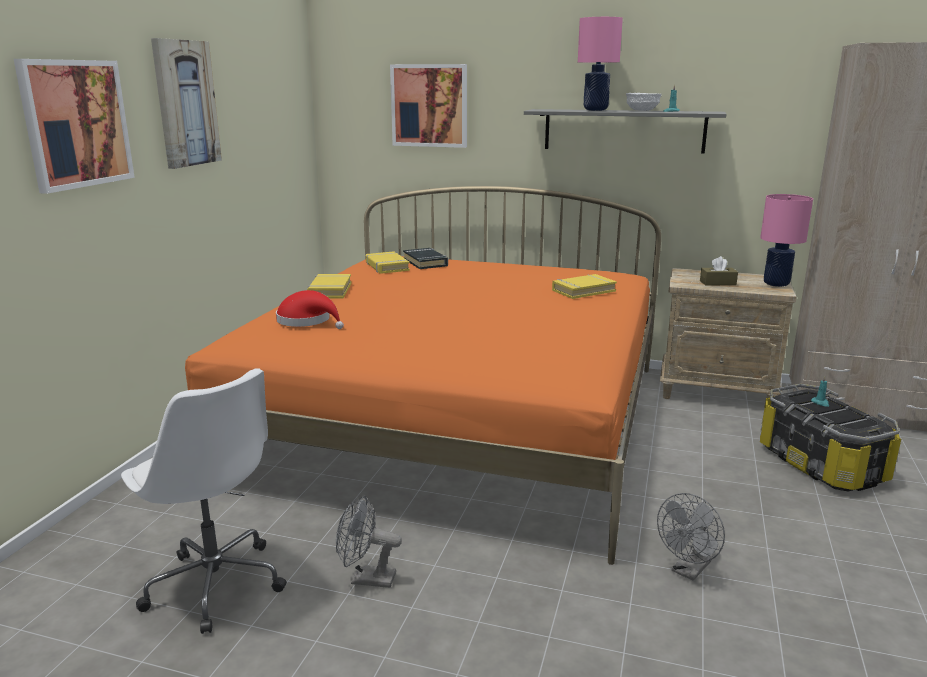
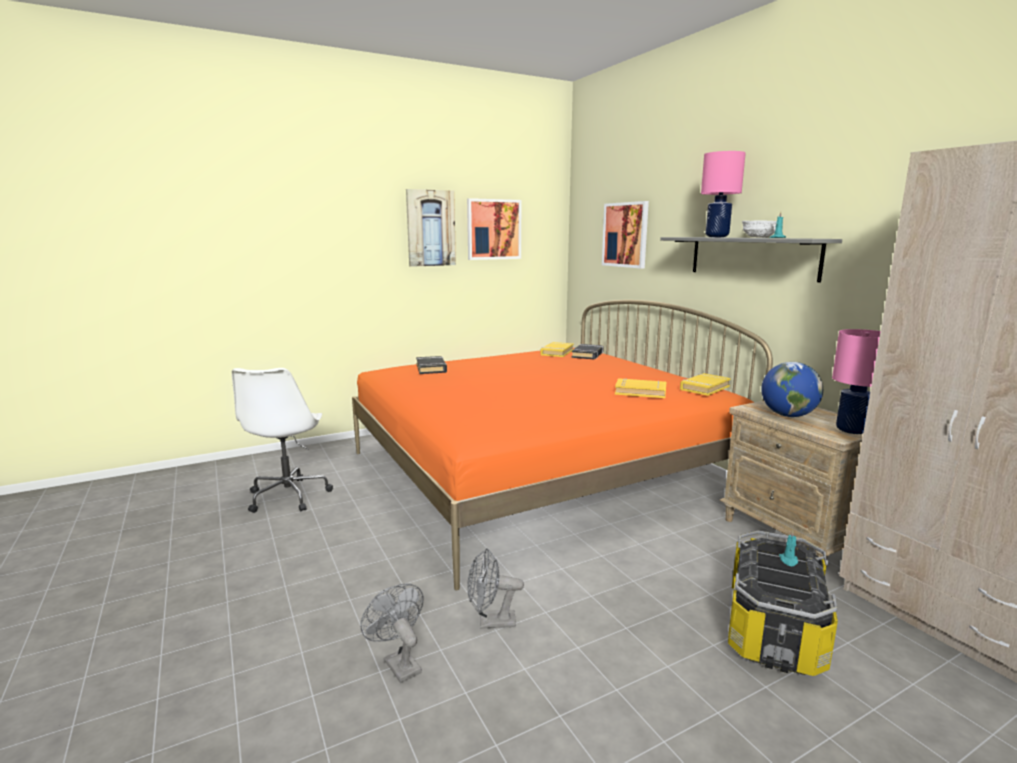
camera: 45 degrees right, 5 degrees down
picture [14,59,135,194] -> picture moved to [467,198,521,260]
red hat [276,290,344,329] -> black book [416,356,447,374]
yellow book [307,274,351,298] -> yellow book moved to [680,373,731,396]
grey fan [336,495,402,588] -> grey fan moved to [360,584,423,683]
brown tissue box [700,256,738,285] -> globe [761,362,823,417]

